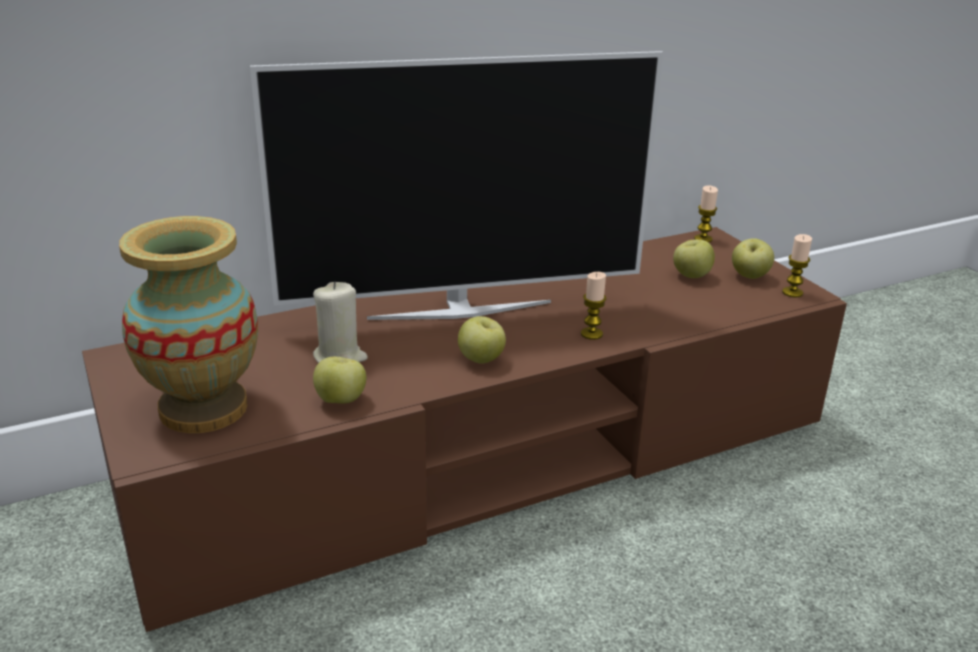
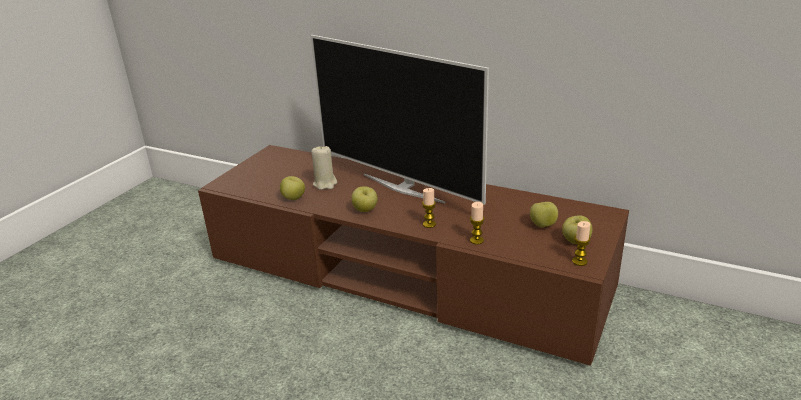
camera: 55 degrees right, 0 degrees up
vase [119,216,258,433] -> none
candle [694,185,718,243] -> candle moved to [470,202,485,244]

